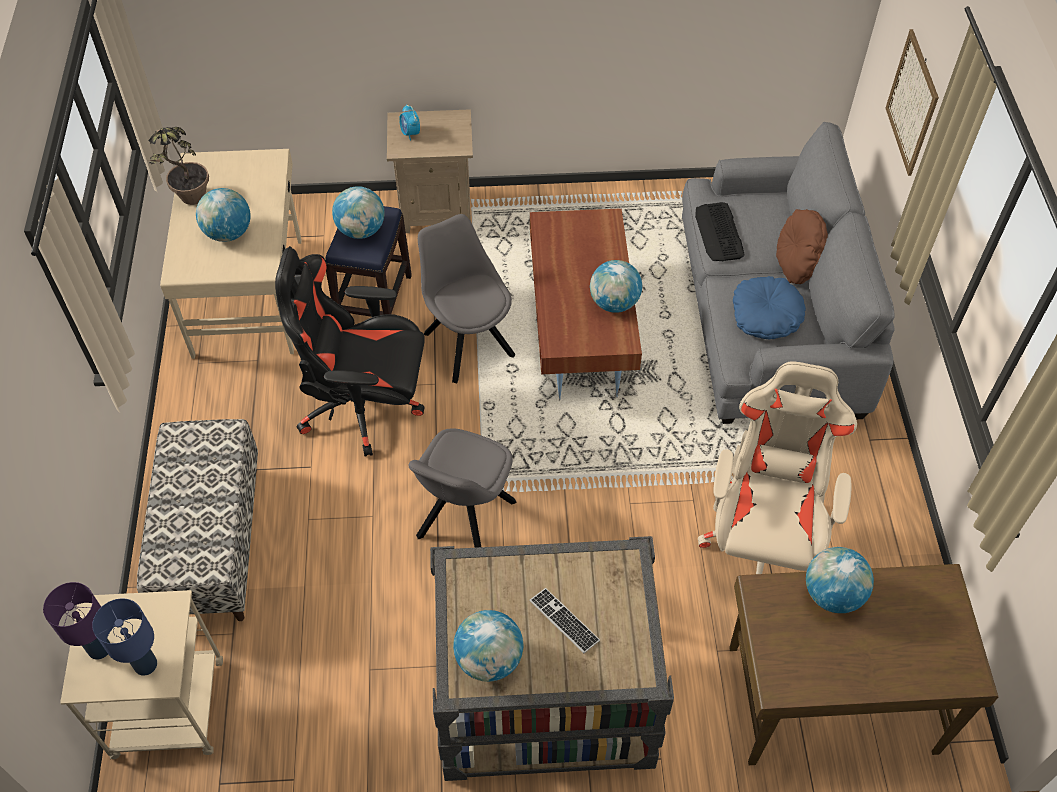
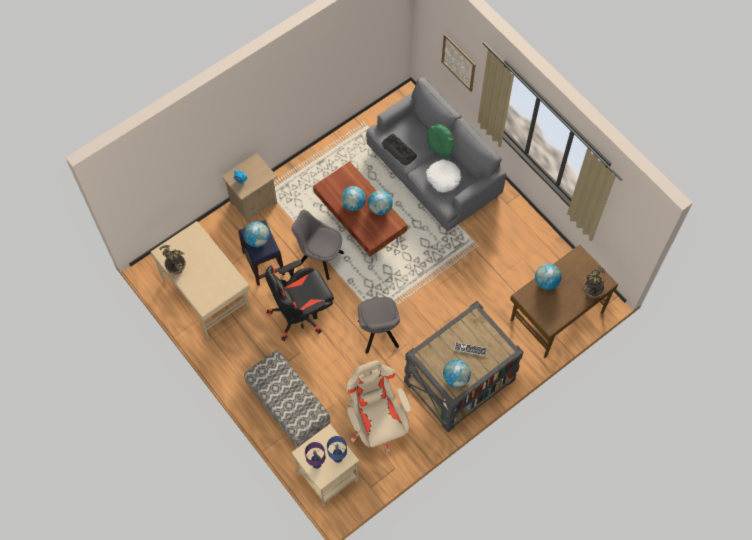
camera: 35 degrees left, 10 degrees up
globe [196,188,251,242] -> globe moved to [341,186,366,211]
beige office chair [698,361,857,574] -> beige office chair moved to [346,360,411,453]
blue pillow [733,276,806,339] -> white pillow [426,159,462,193]
brown pillow [776,209,828,284] -> green pillow [427,124,454,158]
none -> potted plant [582,266,605,299]

